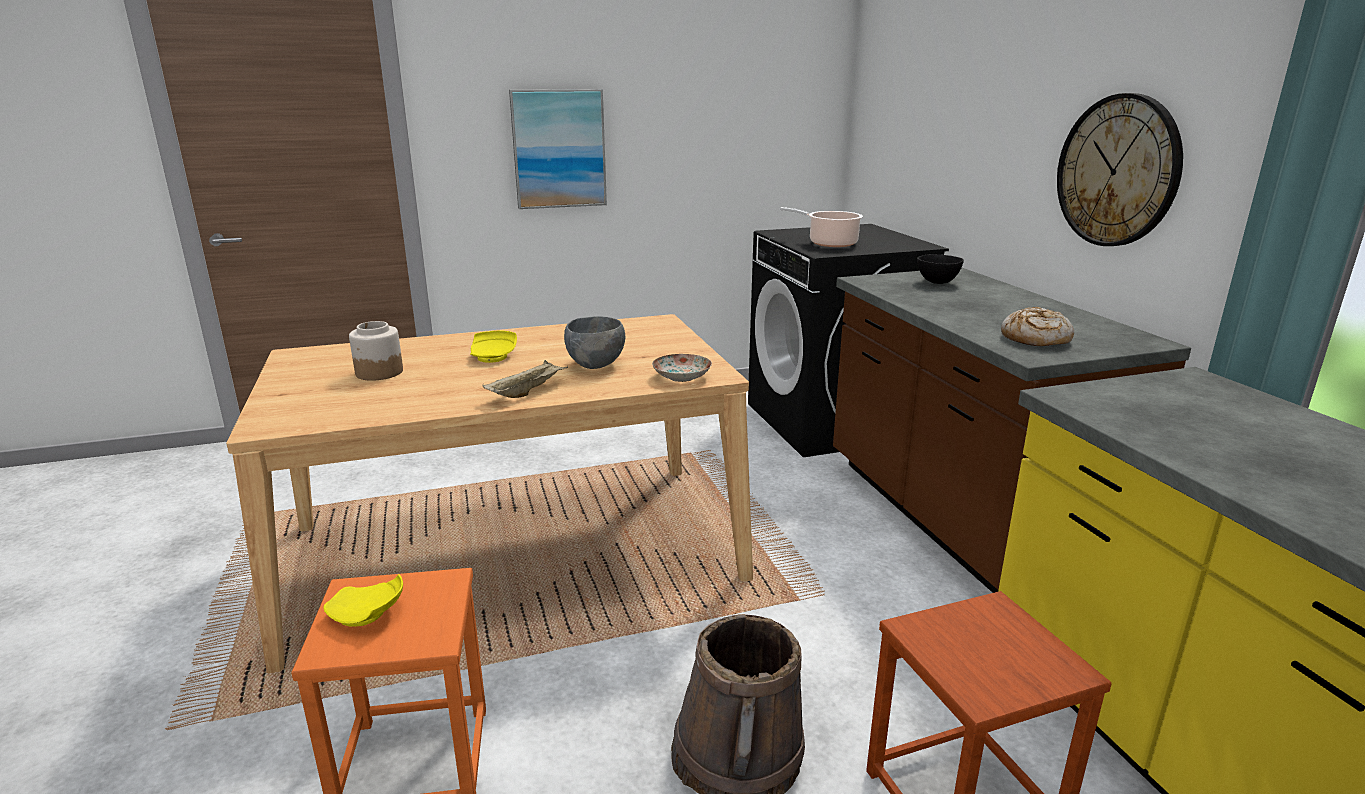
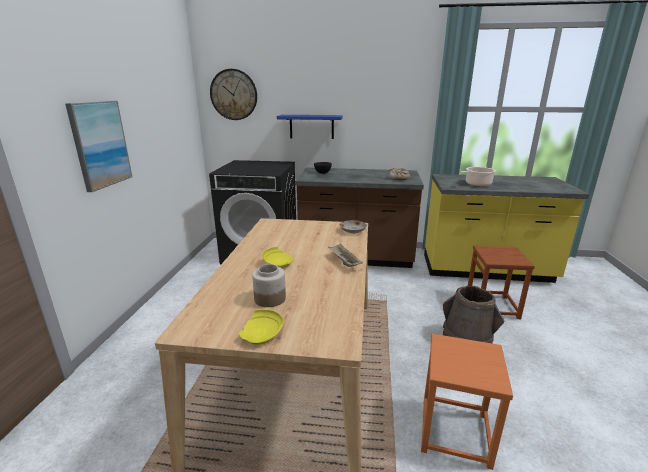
camera: 65 degrees left, 0 degrees up
yellow plate [324,574,403,627] -> yellow plate moved to [239,309,284,345]
grey bowl [564,316,625,369] -> none
cooking pot [780,207,863,247] -> cooking pot moved to [460,167,496,186]
wall clock [1057,93,1183,246] -> wall clock moved to [210,69,257,120]
none -> blue shelf [277,115,343,139]

